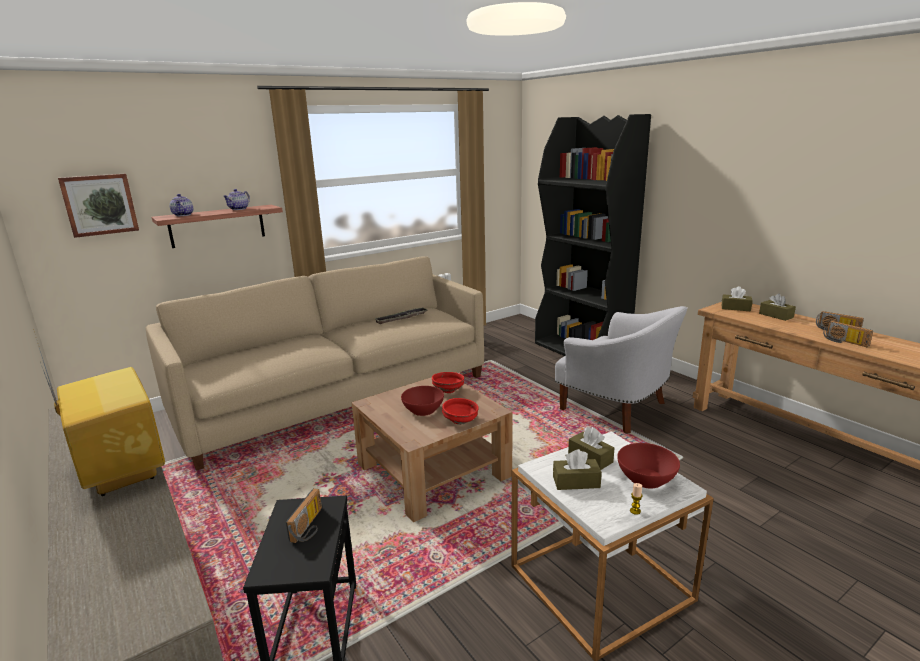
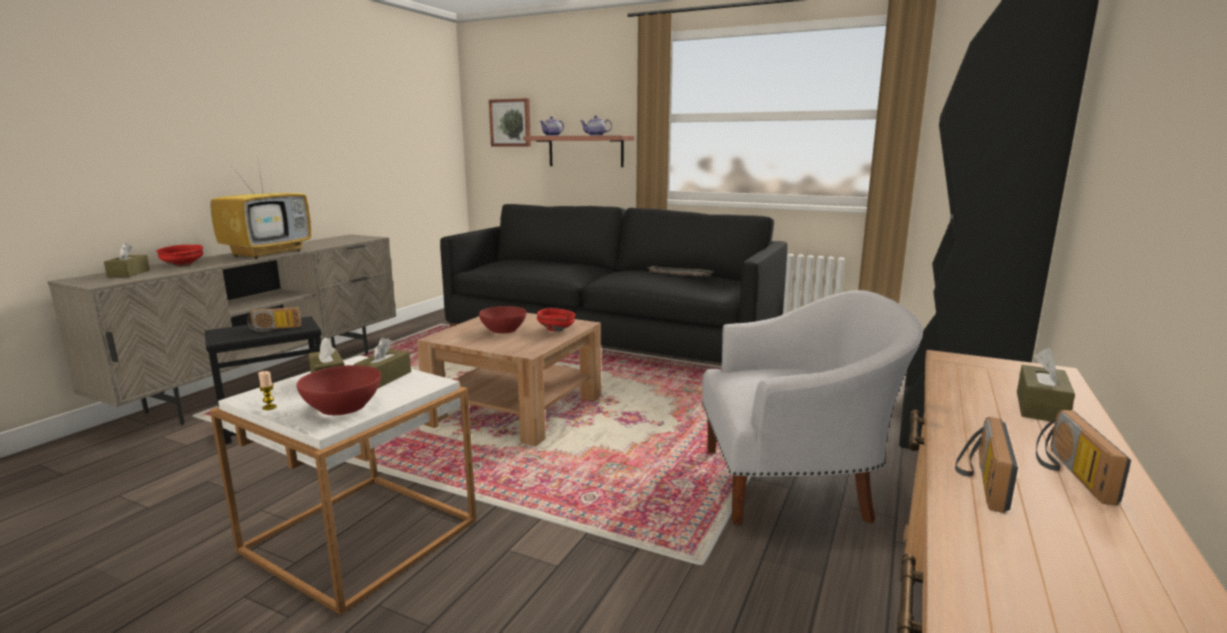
camera: 60 degrees right, 5 degrees down
beige sofa [146,256,484,471] -> black sofa [440,204,788,363]
red bowl [442,398,479,425] -> red bowl moved to [156,245,203,267]
white armchair [555,306,688,434] -> white armchair turned 105 degrees counterclockwise [702,290,923,524]
brown tissue box [722,286,753,311] -> brown tissue box moved to [104,242,150,278]

